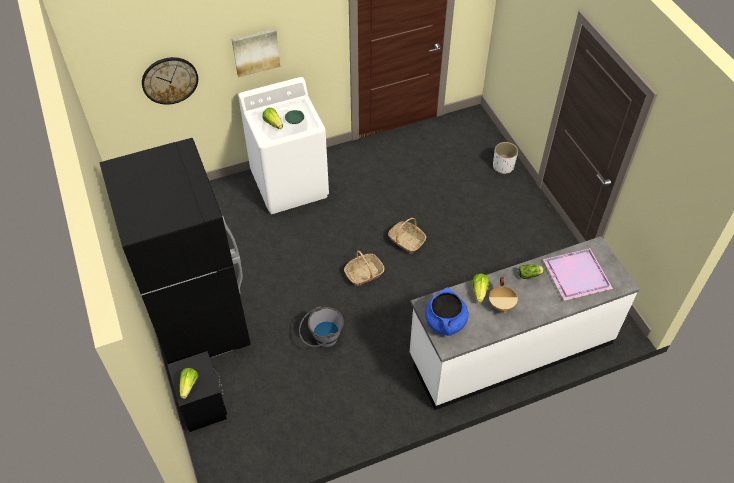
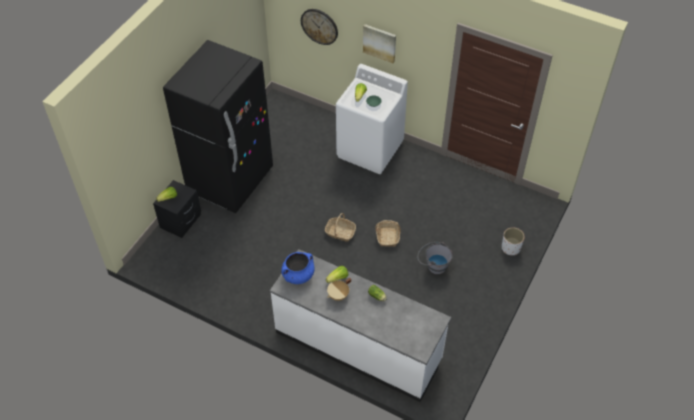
camera: 50 degrees right, 0 degrees up
grey bucket [299,307,344,347] -> grey bucket moved to [417,242,453,274]
purple tray [543,248,613,301] -> none

